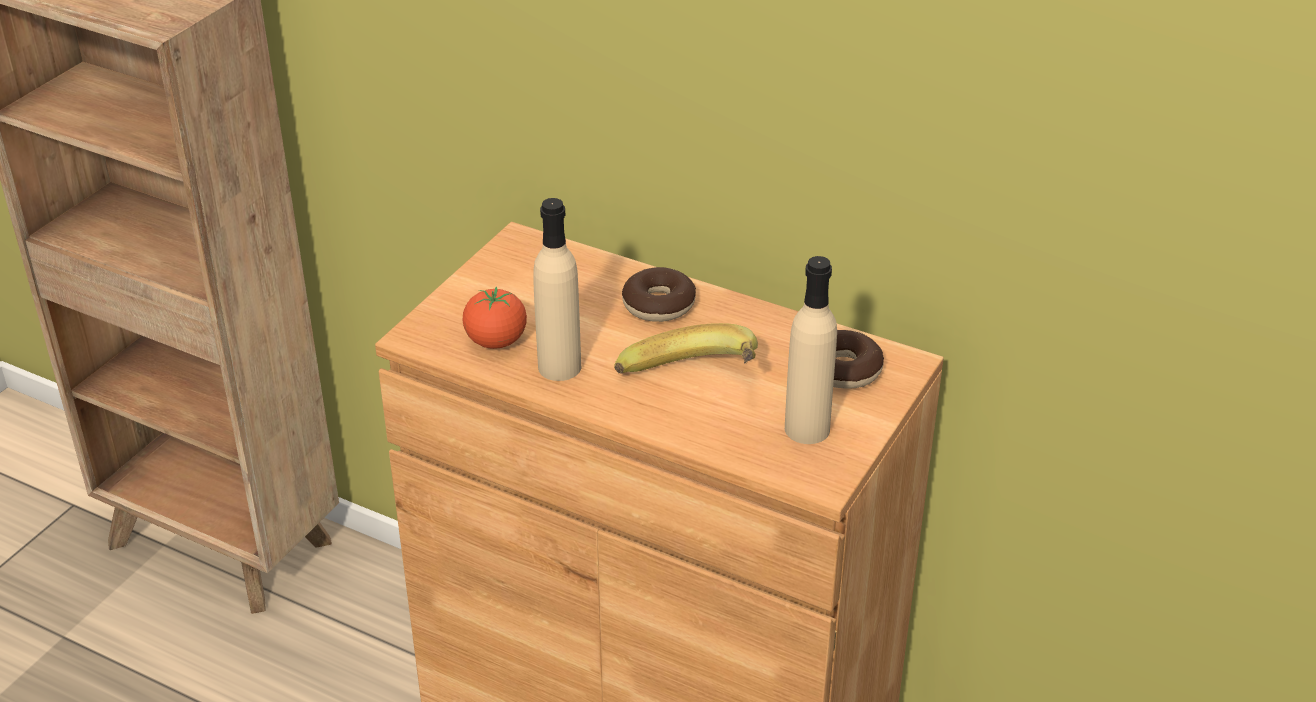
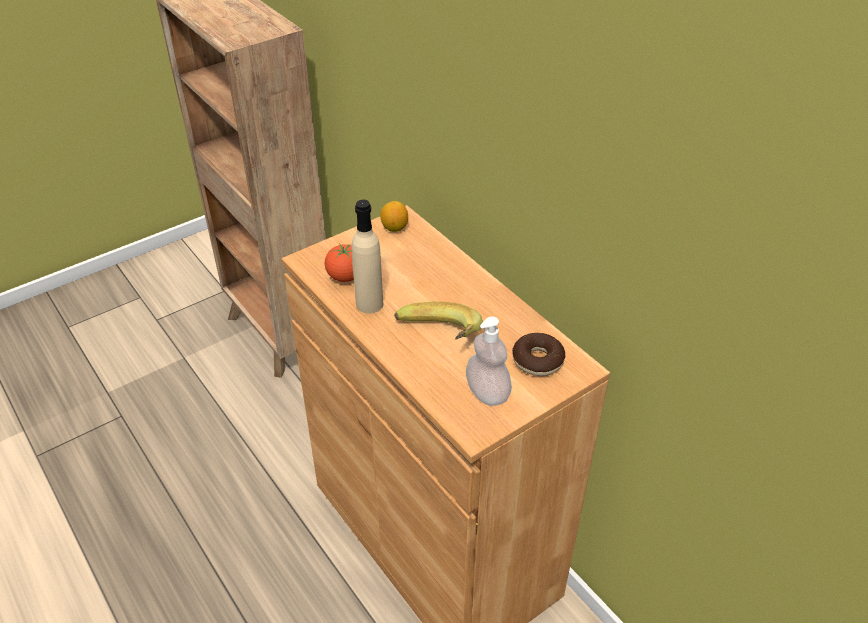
camera: 25 degrees right, 5 degrees up
donut [622,267,696,322] -> none
beige bottle [785,256,837,444] -> soap dispenser [466,316,512,406]
none -> lemon [380,201,408,232]

